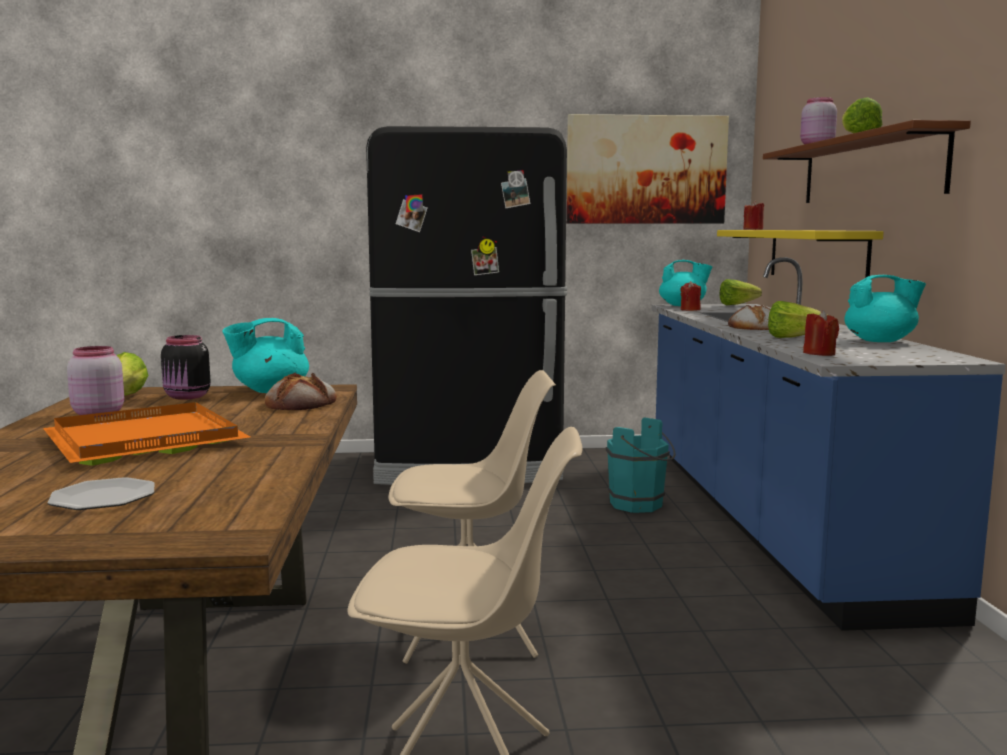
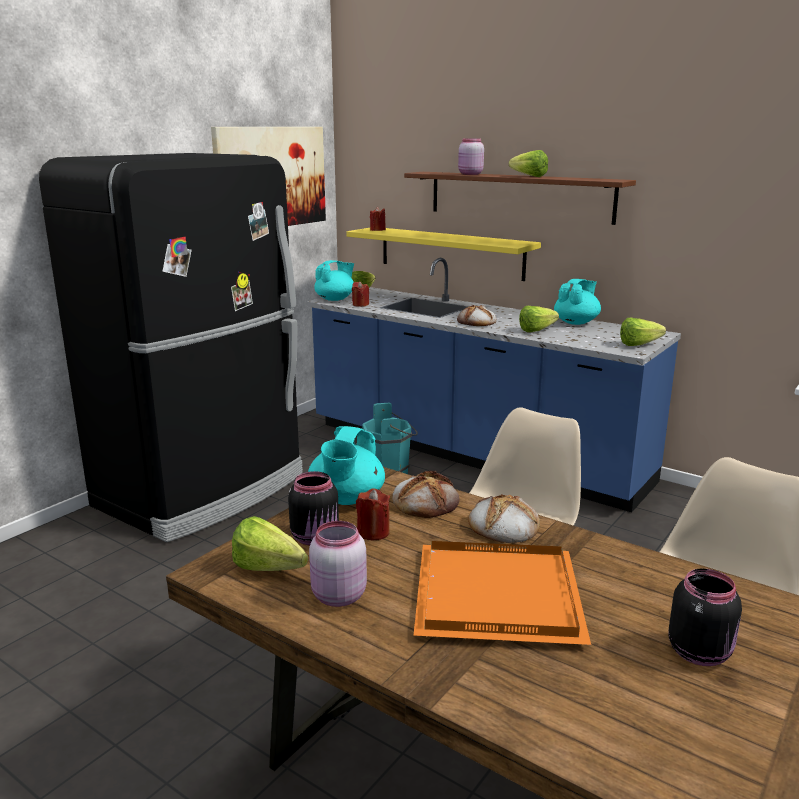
camera: 50 degrees left, 10 degrees up
plate [48,477,155,510] -> black jar [668,568,742,666]
red candle [803,310,839,356] -> red candle moved to [356,489,390,540]
none -> bread [468,494,540,543]
none -> lettuce [620,318,666,346]

